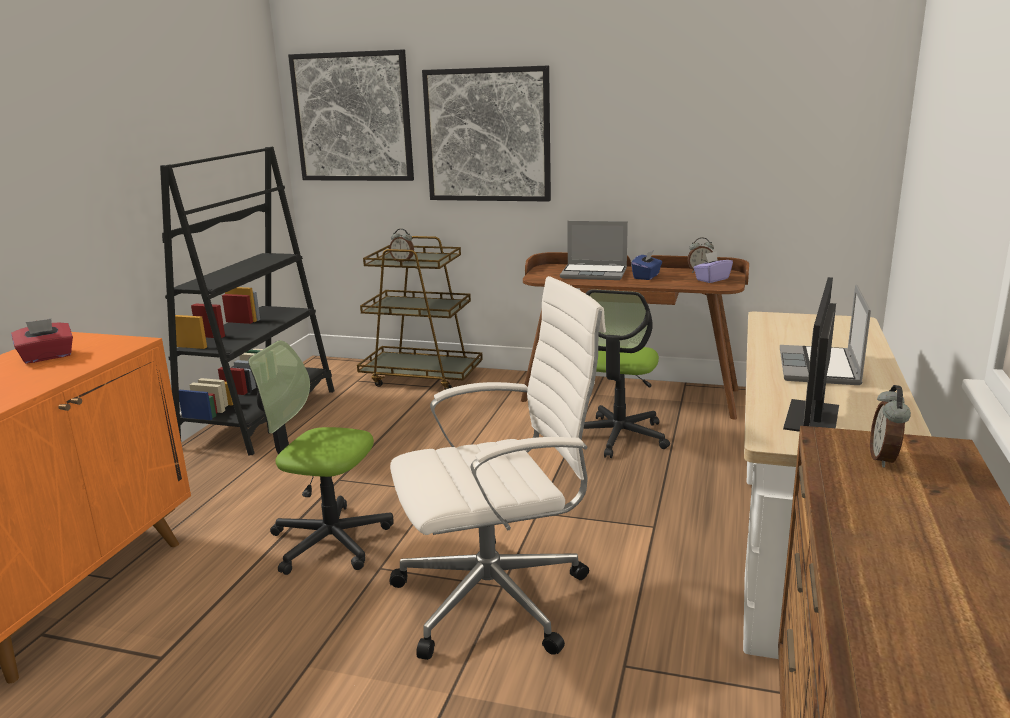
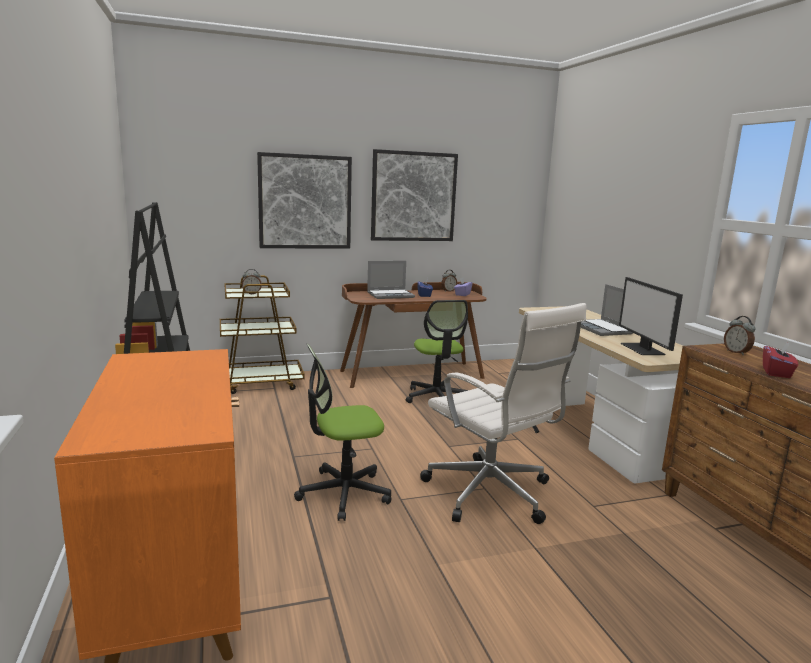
camera: 35 degrees left, 5 degrees down
red tissue box [11,319,73,364] -> red tissue box moved to [763,343,798,378]
picture [288,50,414,181] -> picture moved to [371,149,458,241]
white office chair [389,276,606,660] -> white office chair turned 105 degrees clockwise [420,303,586,524]

